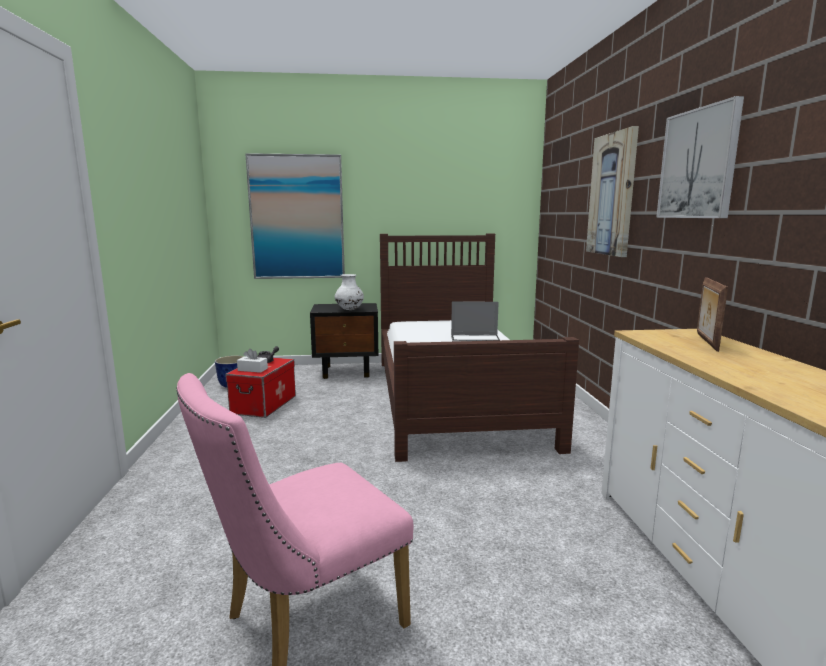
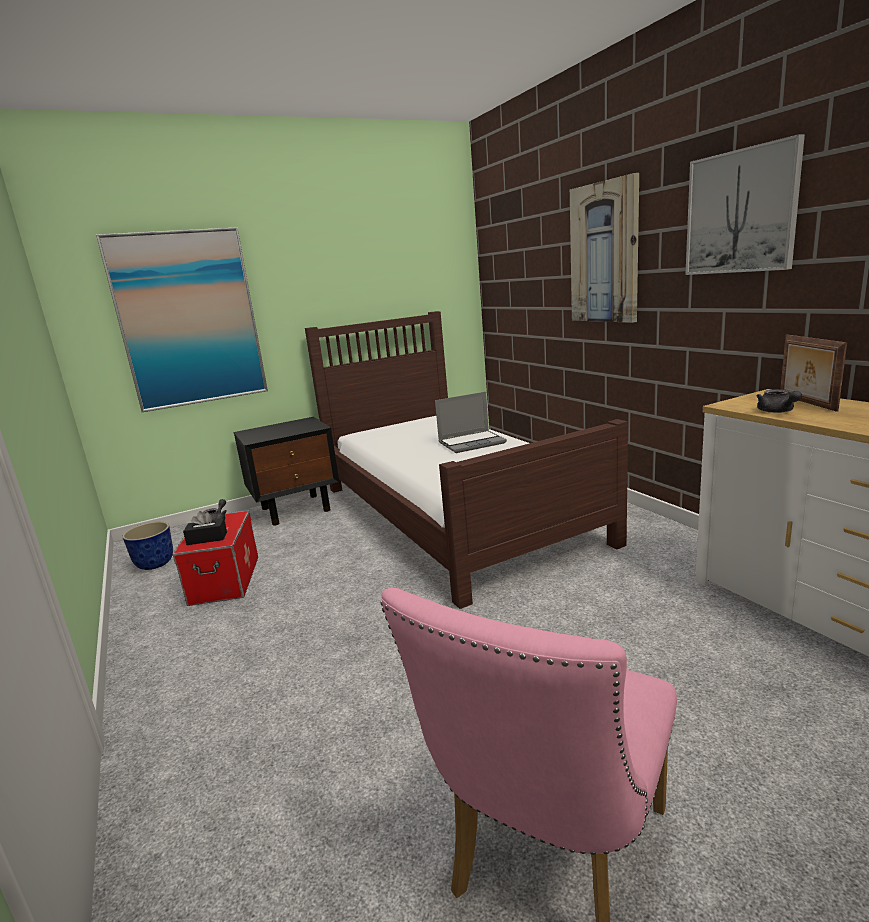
camera: 20 degrees left, 5 degrees up
white tissue box [237,349,268,373] -> black tissue box [183,511,227,545]
white vase [335,274,364,310] -> none
none -> grey teapot [756,389,802,413]

